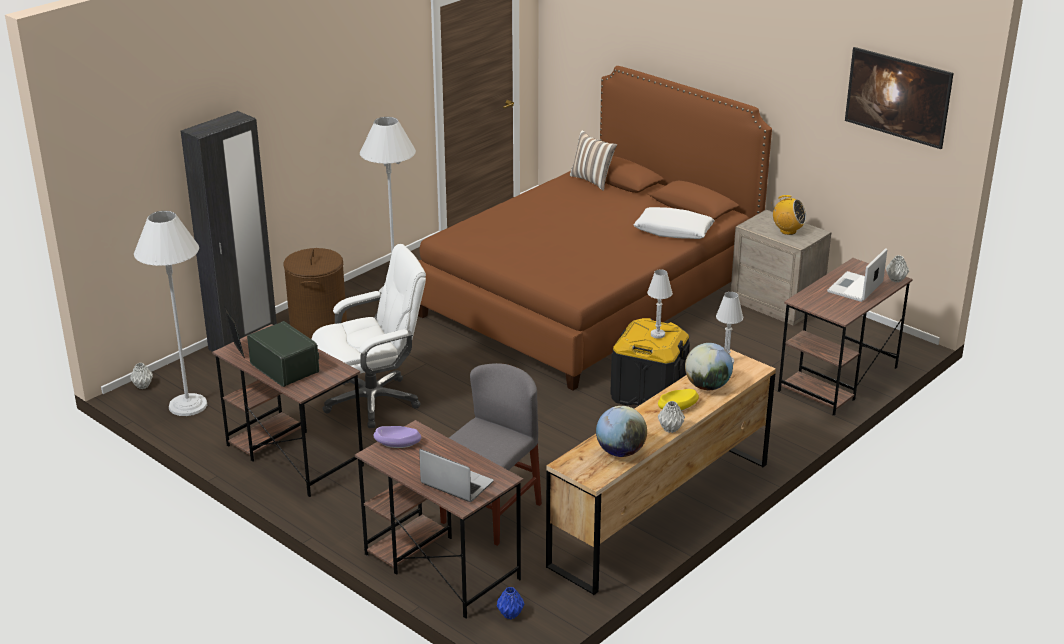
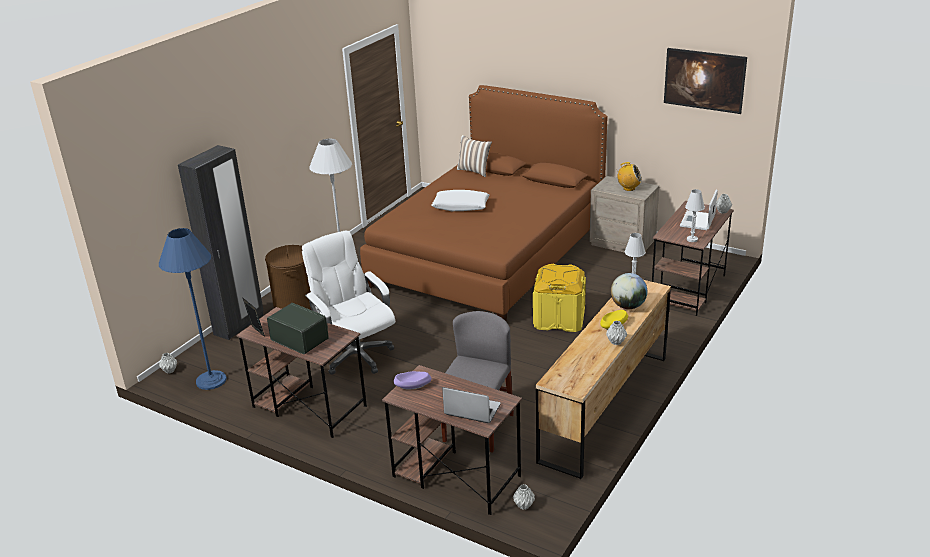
camera: 10 degrees left, 0 degrees up
white floor lamp [134,211,207,416] -> blue floor lamp [159,228,227,390]
white office chair [312,244,426,428] -> white office chair turned 90 degrees counterclockwise [302,231,395,375]
blue vase [497,587,525,619] -> grey vase [513,484,535,510]
globe [596,406,647,457] -> none
black storage box [610,318,690,405] -> yellow storage box [533,264,586,332]
white pillow [633,207,715,239] -> white pillow moved to [431,190,489,211]
white table lamp [647,269,673,339] -> white table lamp moved to [685,189,705,242]

